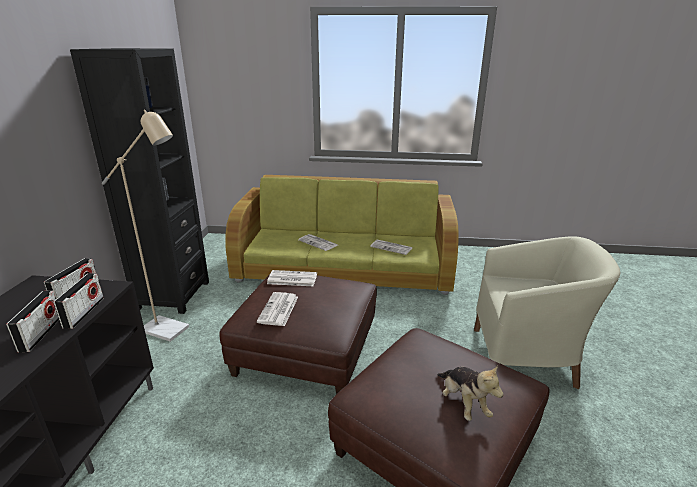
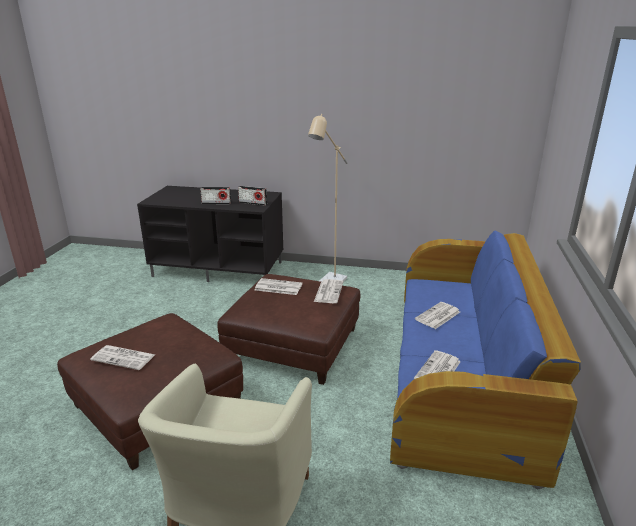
camera: 95 degrees right, 0 degrees up
radio [54,273,104,329] -> none
black bookcase [70,48,209,314] -> none
green sofa [225,175,459,295] -> blue sofa [390,231,581,489]
plush toy [437,365,504,421] -> newspaper [90,345,155,370]

